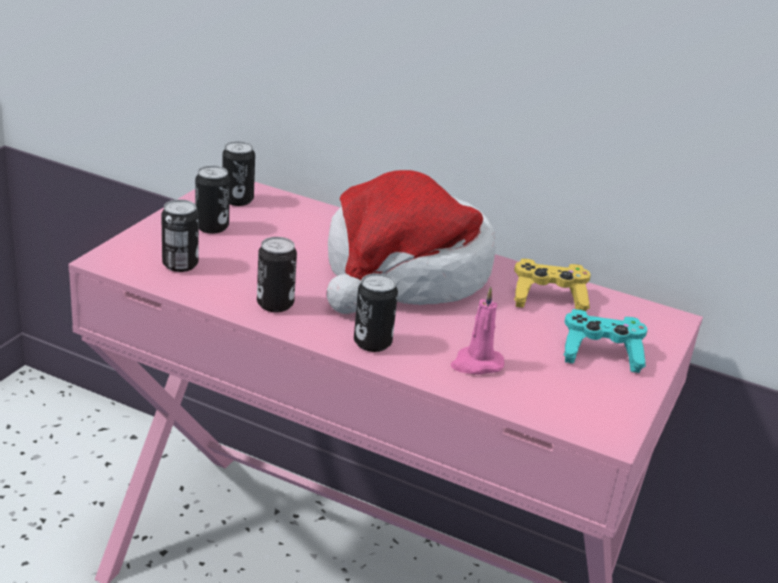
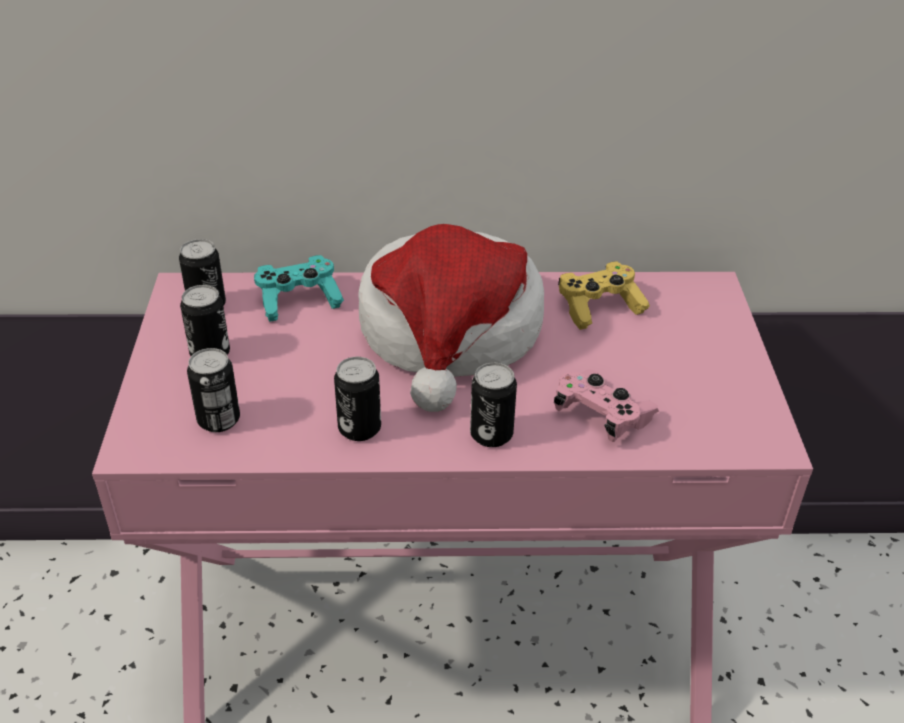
camera: 25 degrees left, 10 degrees up
pink candle [451,287,505,375] -> pink game controller [554,369,659,442]
turquoise game controller [563,309,647,373] -> turquoise game controller moved to [254,255,344,322]

